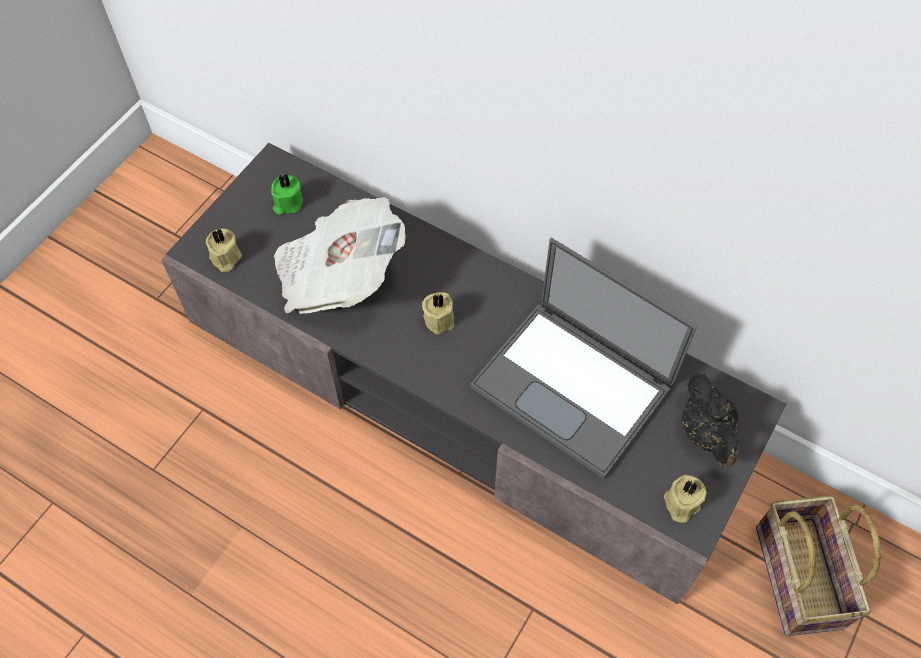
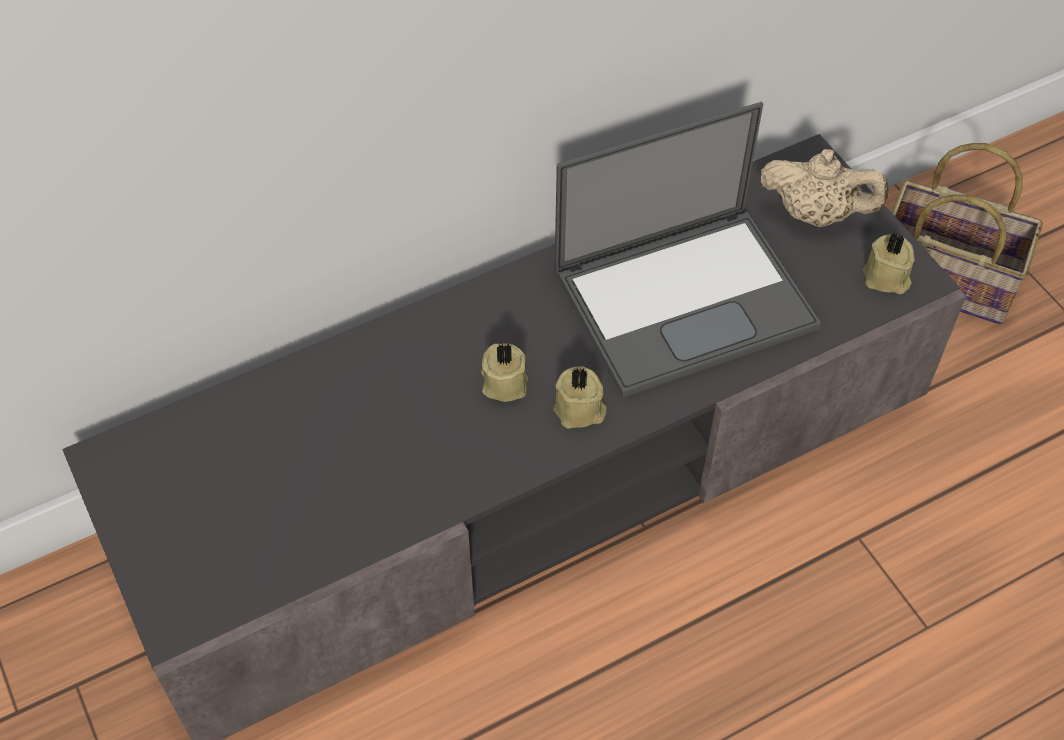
camera: 60 degrees left, 5 degrees down
beige candle [206,229,242,272] -> beige candle moved to [554,366,607,429]
green candle [271,174,303,215] -> none
newspaper [274,197,406,314] -> none
black teapot [682,374,739,468] -> beige teapot [761,149,888,227]

